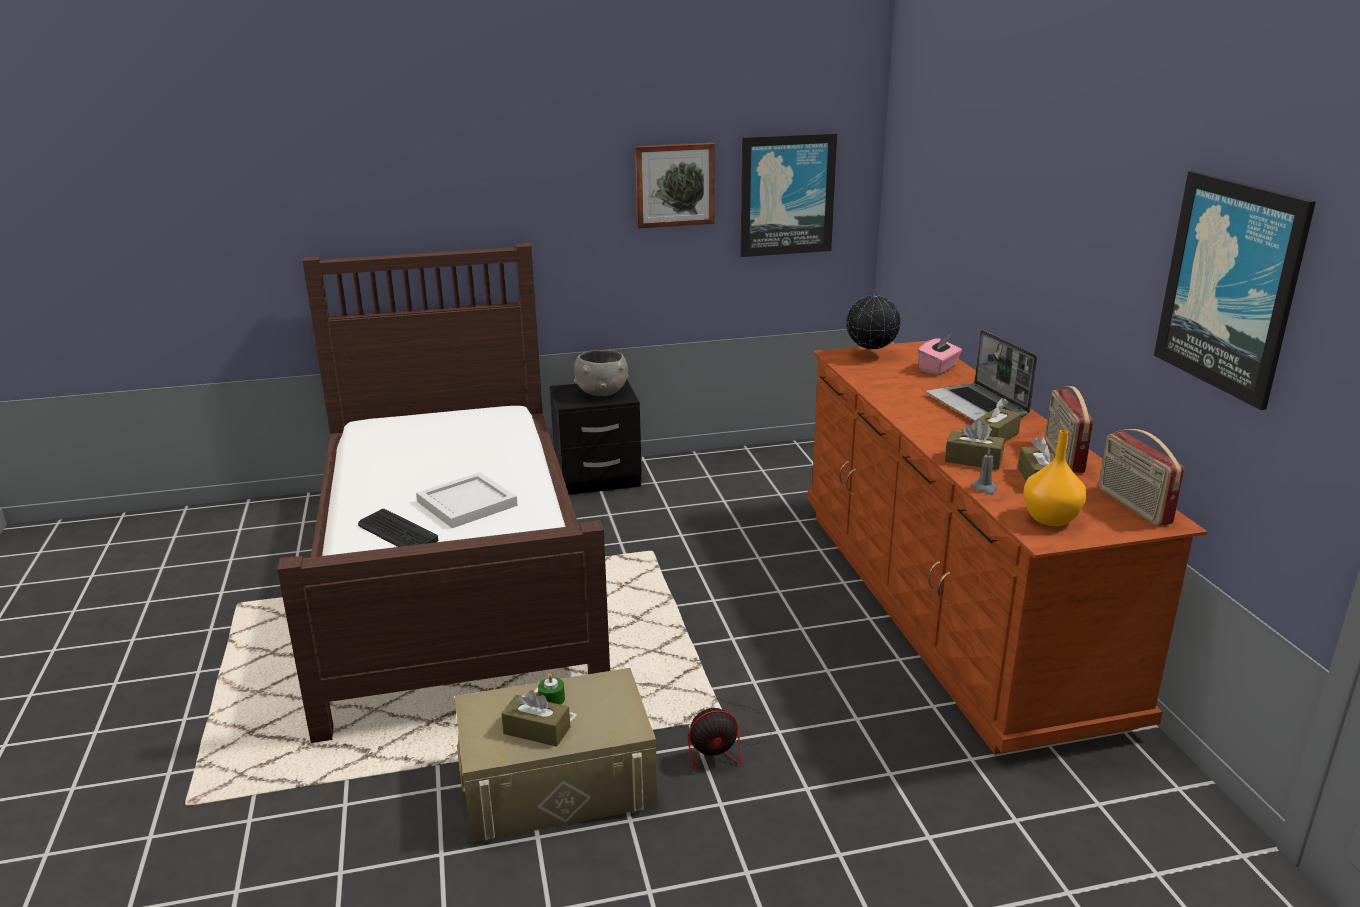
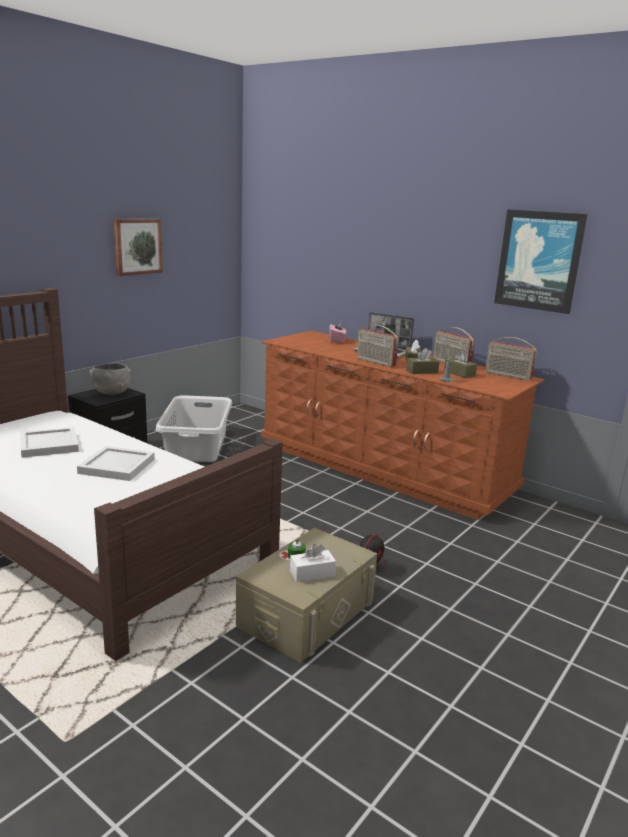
camera: 40 degrees left, 5 degrees down
keyboard [358,509,438,547] -> none
brown tissue box [501,690,570,747] -> white tissue box [290,543,336,582]
picture [740,133,837,257] -> none
globe [846,290,901,355] -> none
orange vase [1024,430,1086,526] -> none
none -> white tray [21,427,79,458]
none -> grey laundry basket [156,395,232,462]
none -> radio [357,325,399,367]

